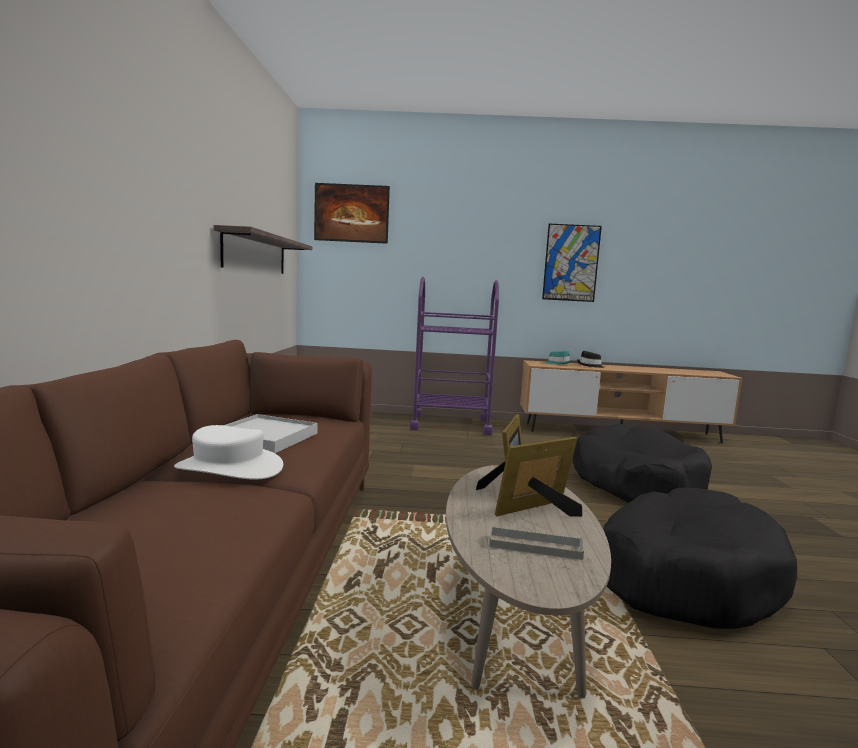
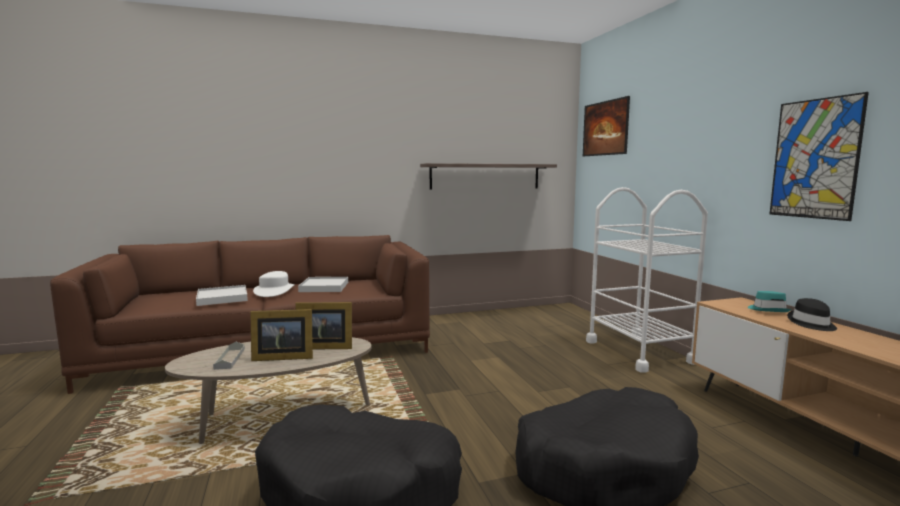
camera: 70 degrees right, 0 degrees up
purple cart [409,277,499,435] -> white cart [586,187,708,373]
picture frame [495,437,582,517] -> picture frame turned 135 degrees clockwise [250,309,313,361]
none -> white tray [196,285,248,306]

